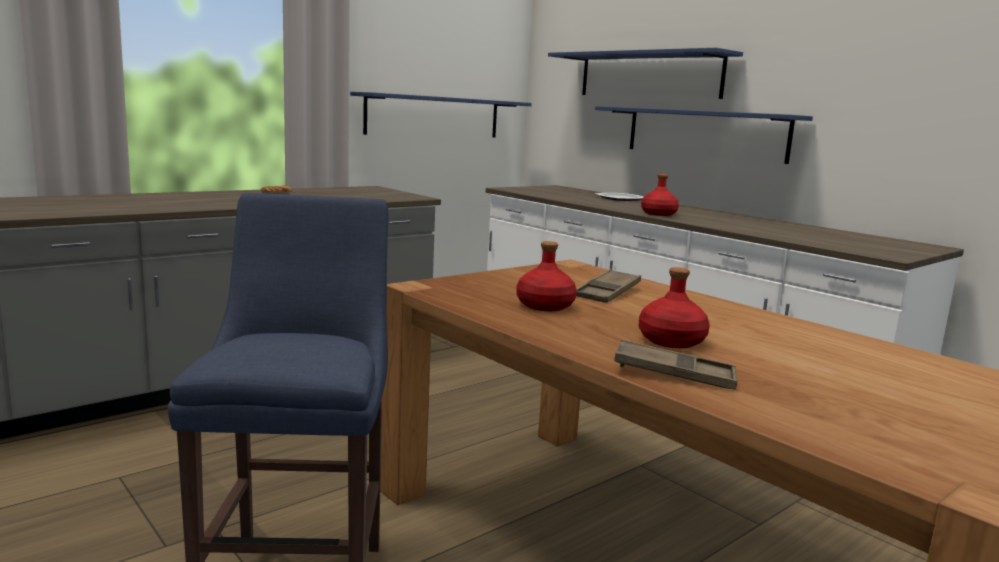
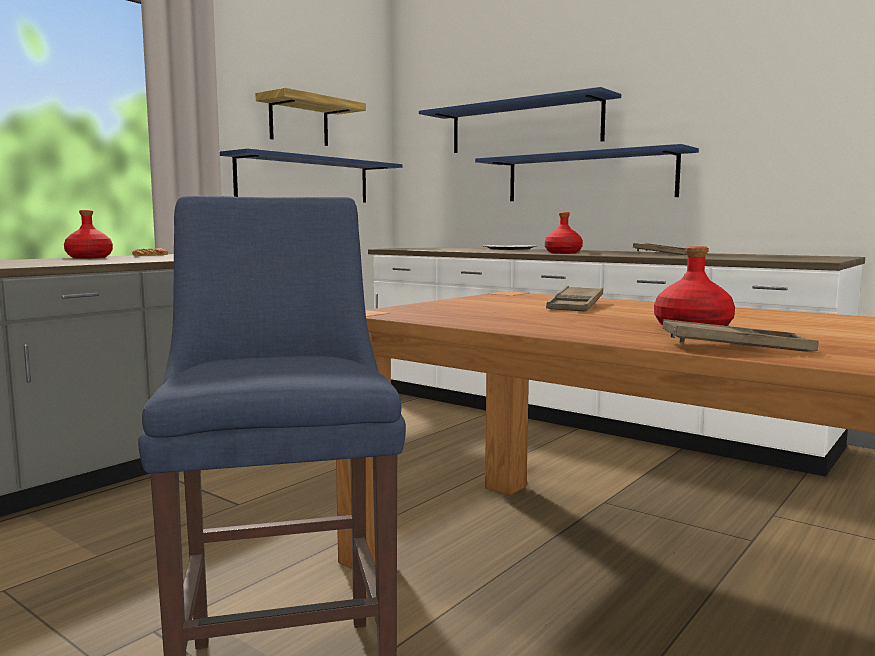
camera: 10 degrees left, 5 degrees down
red bottle [516,241,577,311] -> red bottle moved to [64,210,113,258]
none -> shelf [255,88,366,146]
none -> brown tray [633,243,687,255]

